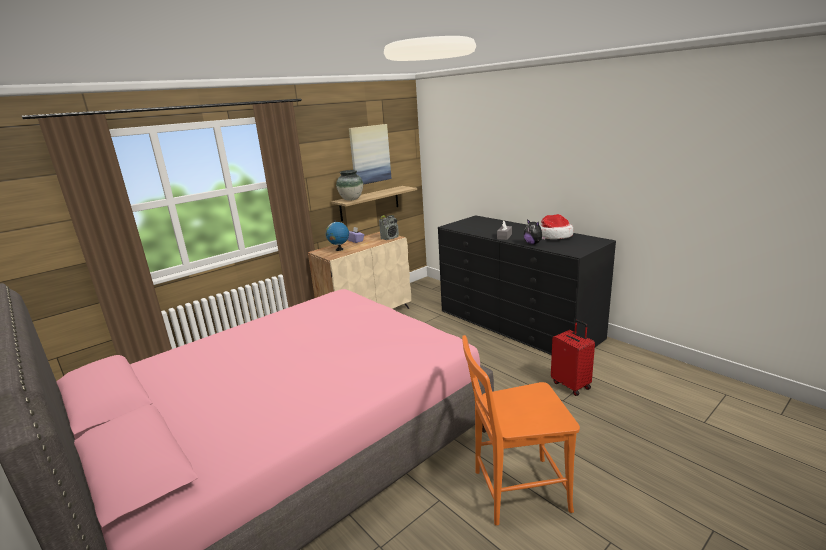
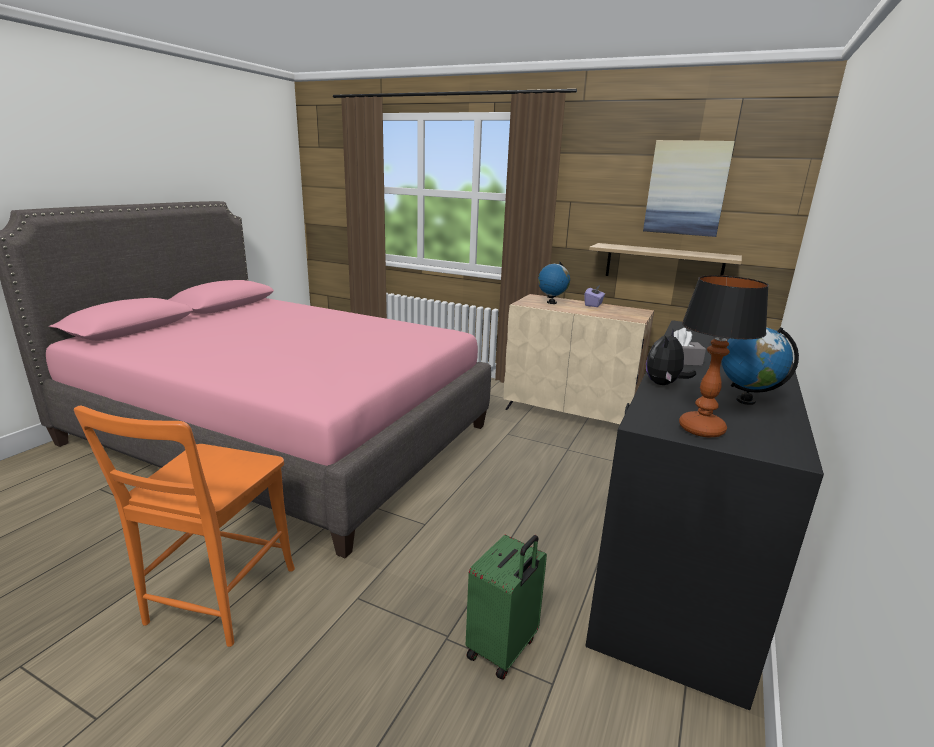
camera: 65 degrees right, 0 degrees up
vase [336,170,363,201] -> none
radio [379,215,399,240] -> none
orange chair [462,335,580,526] -> orange chair turned 135 degrees counterclockwise [74,406,295,647]
hat [540,214,573,239] -> globe [722,327,799,405]
red suitcase [551,320,595,396] -> green suitcase [466,535,547,680]
none -> table lamp [679,275,769,437]

